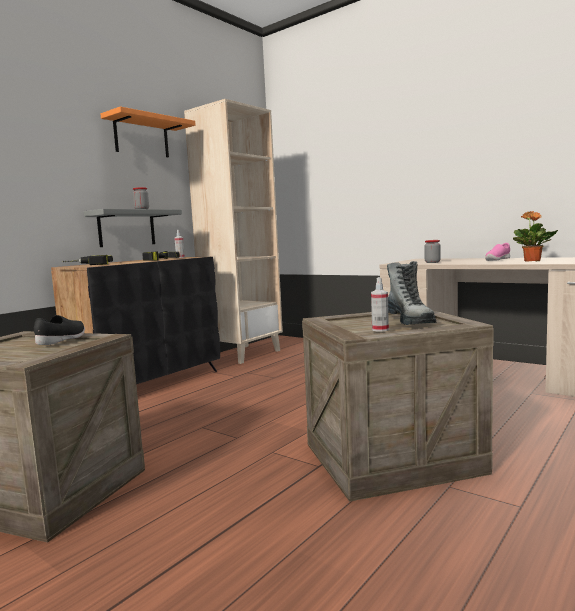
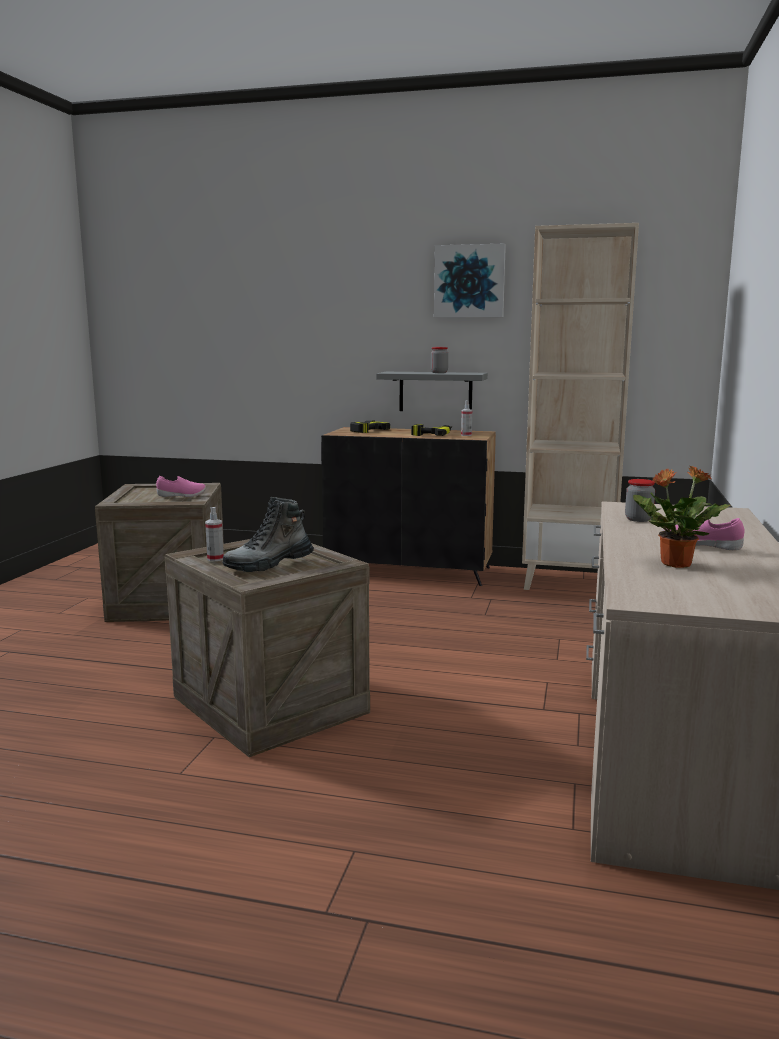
camera: 65 degrees right, 5 degrees up
black shoe [34,315,85,345] -> pink shoe [156,476,206,497]
orange shelf [100,107,196,157] -> picture [434,243,506,318]

